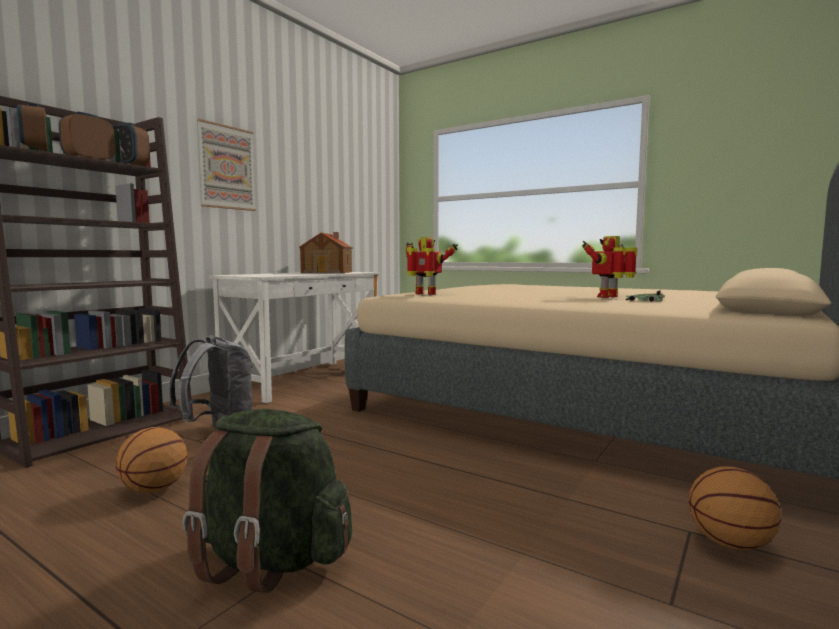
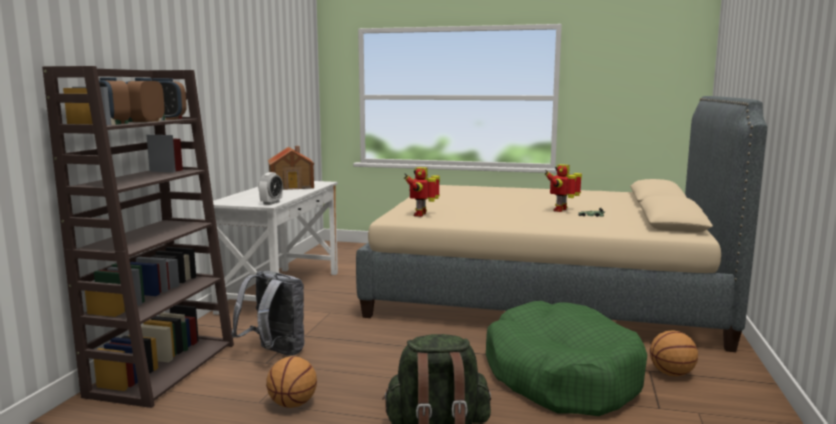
camera: 20 degrees left, 5 degrees up
picture [197,119,256,211] -> none
toy robot [406,237,458,295] -> toy robot turned 75 degrees counterclockwise [404,167,440,217]
none -> alarm clock [258,172,283,205]
none -> green dog bed [486,301,647,416]

